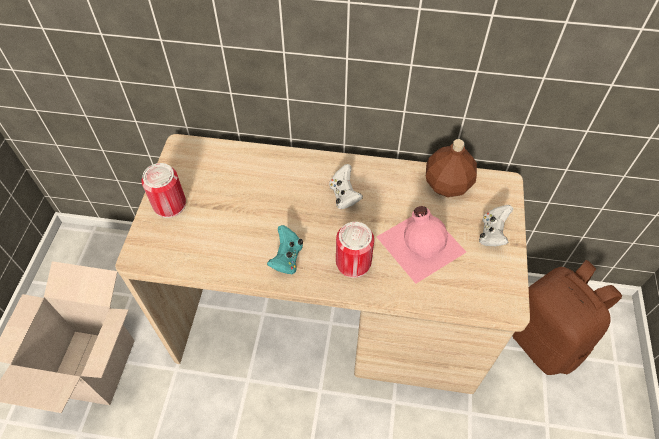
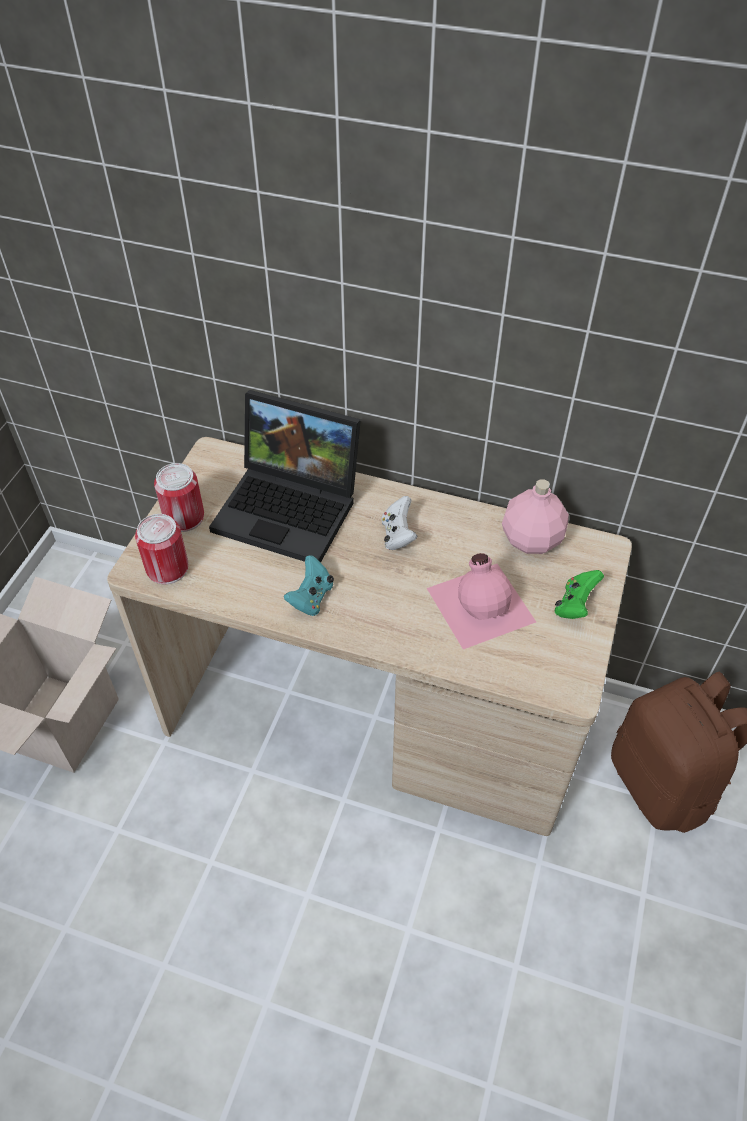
camera: 10 degrees right, 5 degrees down
can [336,222,374,278] -> can moved to [135,514,188,585]
brown bottle [426,139,477,197] -> pink bottle [502,479,569,554]
white game controller [479,205,513,246] -> green game controller [555,570,604,619]
none -> laptop [209,390,361,563]

